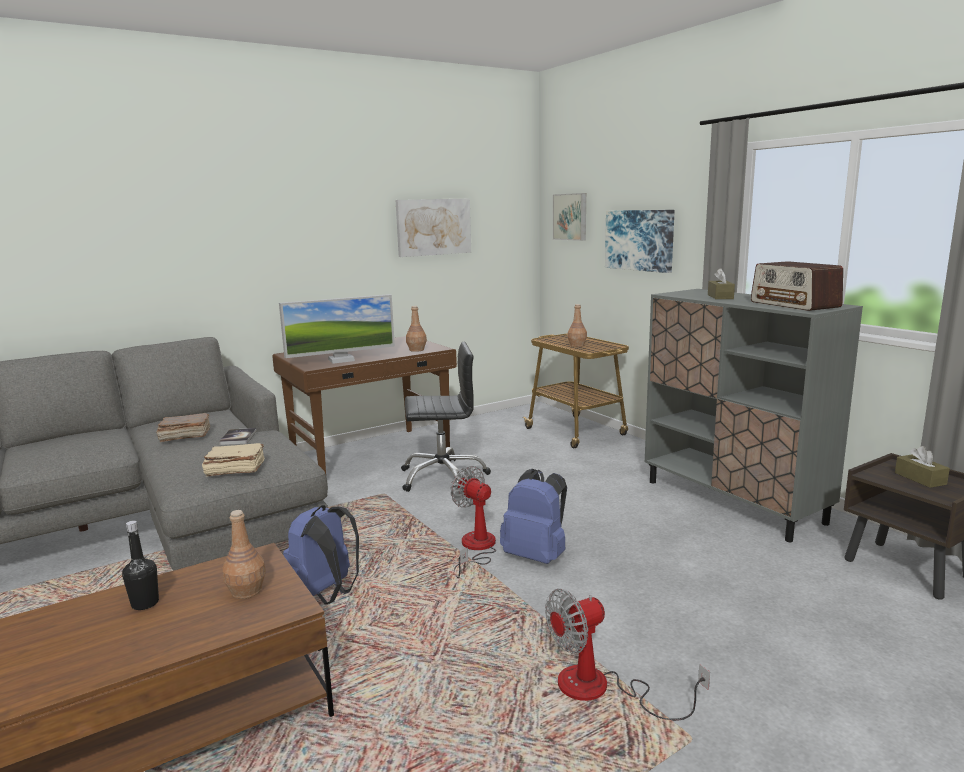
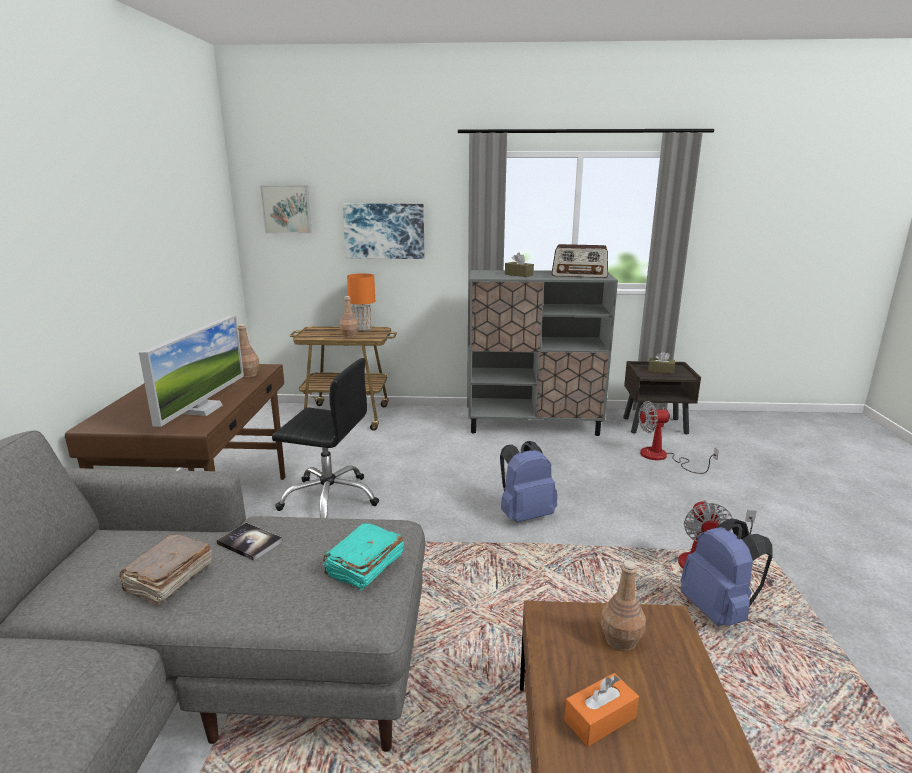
camera: 55 degrees left, 5 degrees up
black bottle [122,521,159,610] -> orange tissue box [564,673,639,746]
beige book [202,443,264,477] -> turquoise book [323,523,404,591]
blue backpack [283,505,359,604] -> blue backpack moved to [681,518,773,626]
picture [396,199,471,257] -> none
black office chair [401,342,491,492] -> black office chair turned 75 degrees clockwise [272,358,379,518]
fan [450,466,496,578] -> fan moved to [638,401,719,474]
none -> orange table lamp [347,273,375,331]

